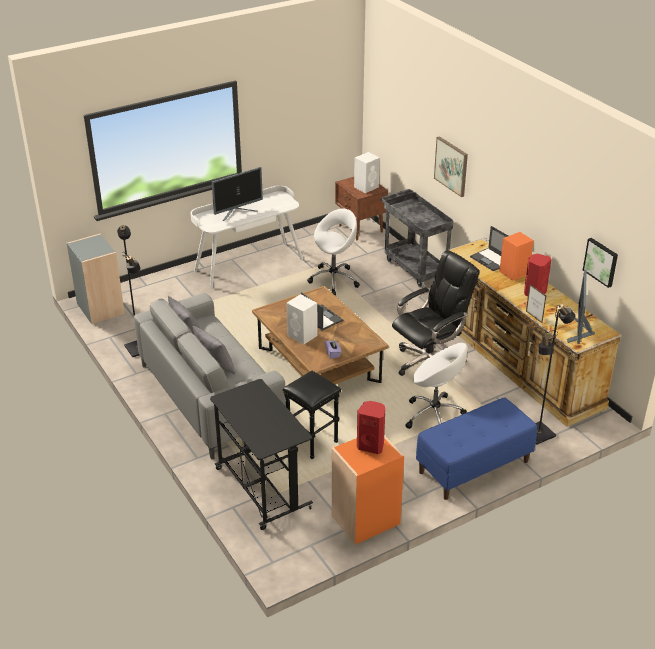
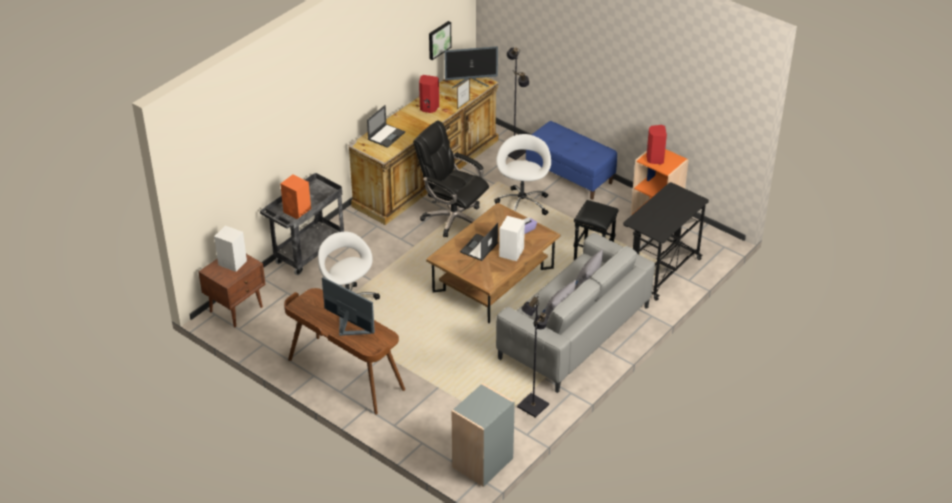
camera: 110 degrees left, 5 degrees up
white desk [191,186,303,289] -> brown desk [284,288,405,415]
picture [434,136,468,197] -> none
orange speaker [499,232,534,281] -> orange speaker moved to [280,174,311,219]

